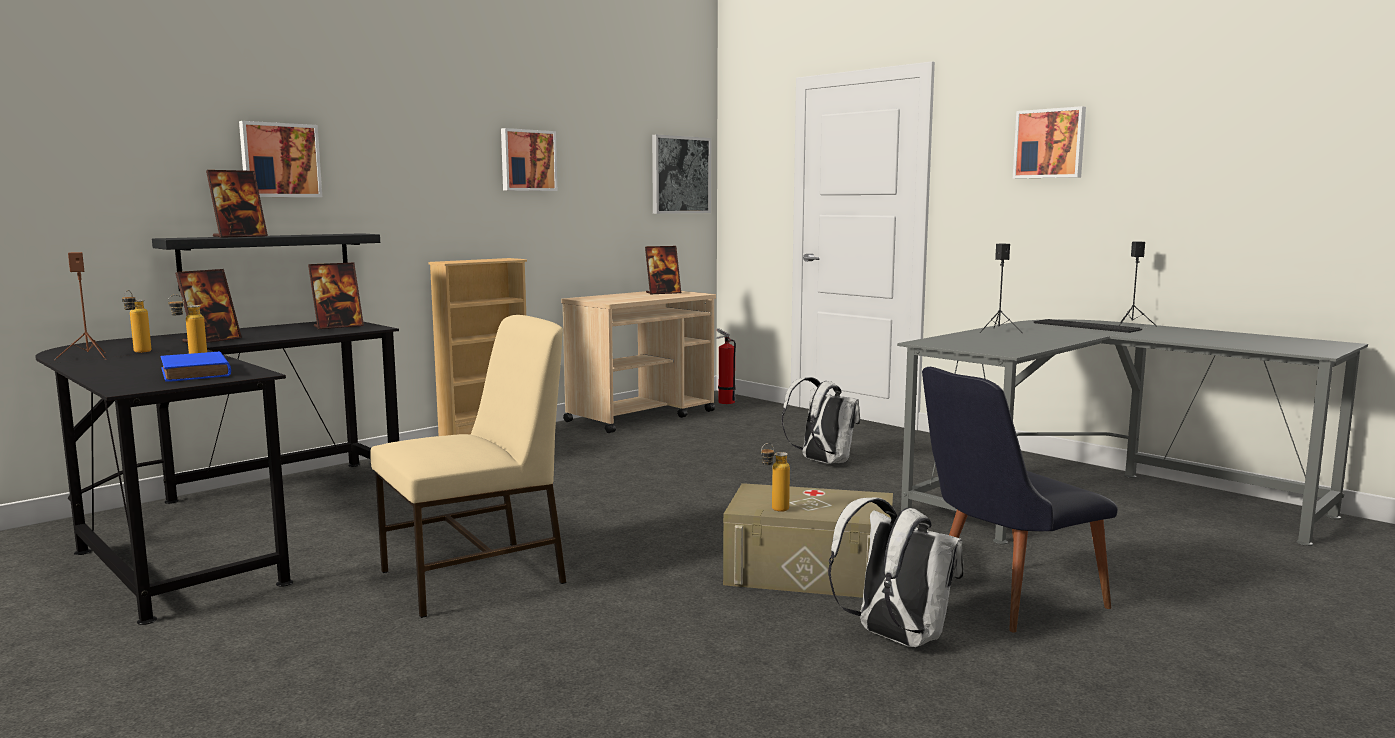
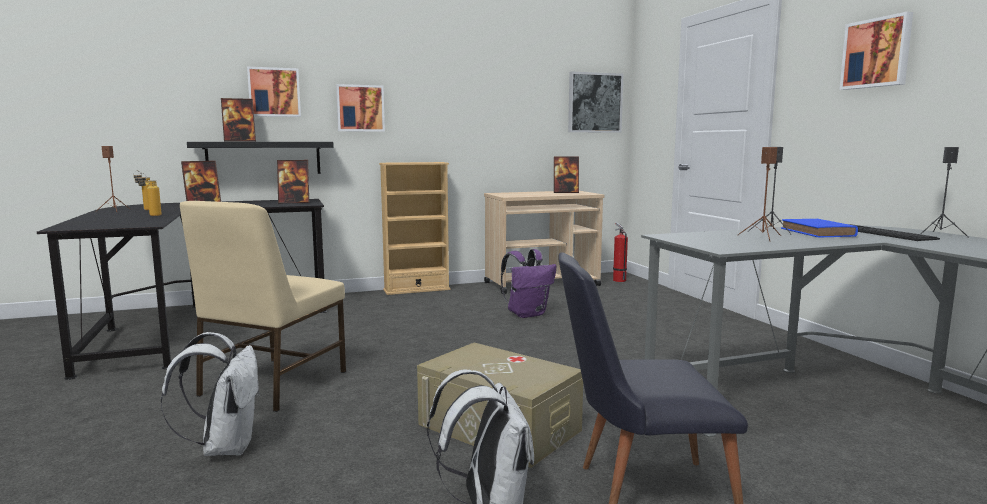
camera: 25 degrees right, 0 degrees up
blue book [161,351,231,382] -> blue book moved to [781,219,858,237]
beige chair [370,315,567,618] -> beige chair turned 120 degrees clockwise [180,201,346,412]
picture [501,128,557,191] -> picture moved to [336,84,385,132]
bottle [761,443,790,512] -> none
white backpack [782,377,860,464] -> white backpack moved to [160,332,260,456]
none -> purple backpack [501,249,556,318]
none -> brown speaker [738,147,781,241]

